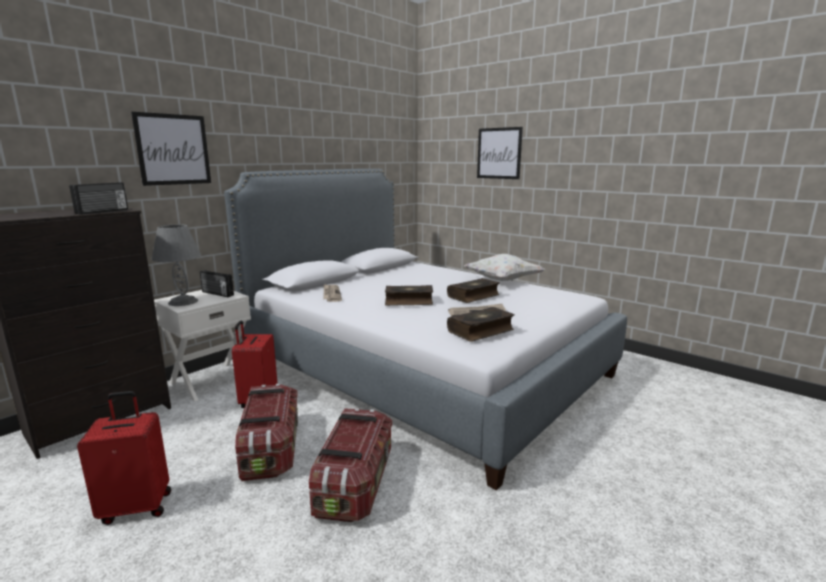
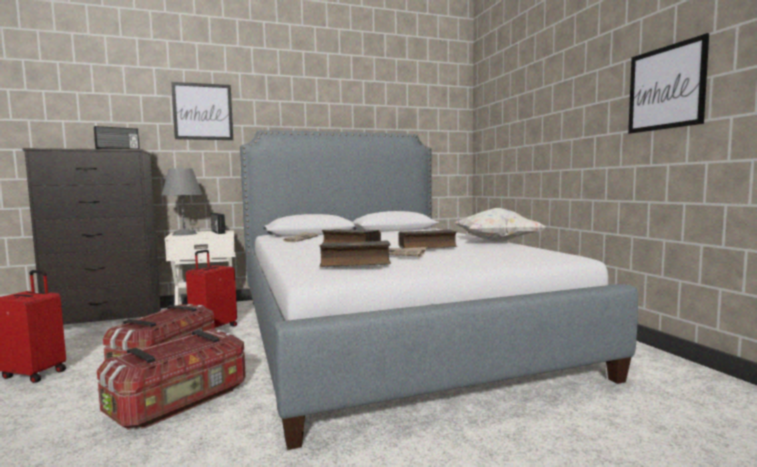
camera: 30 degrees right, 10 degrees down
picture [477,127,523,179] -> picture moved to [628,33,709,134]

